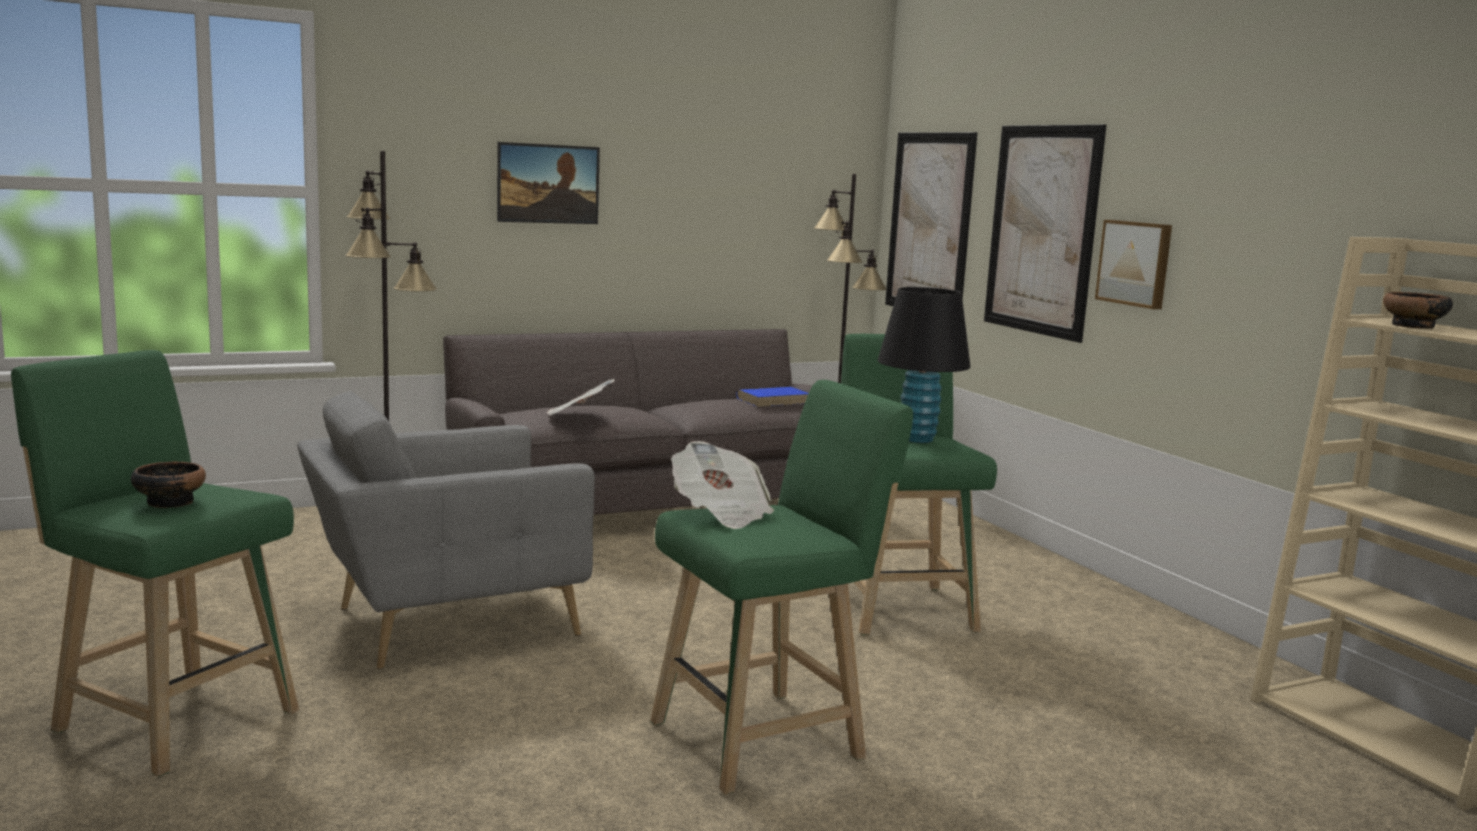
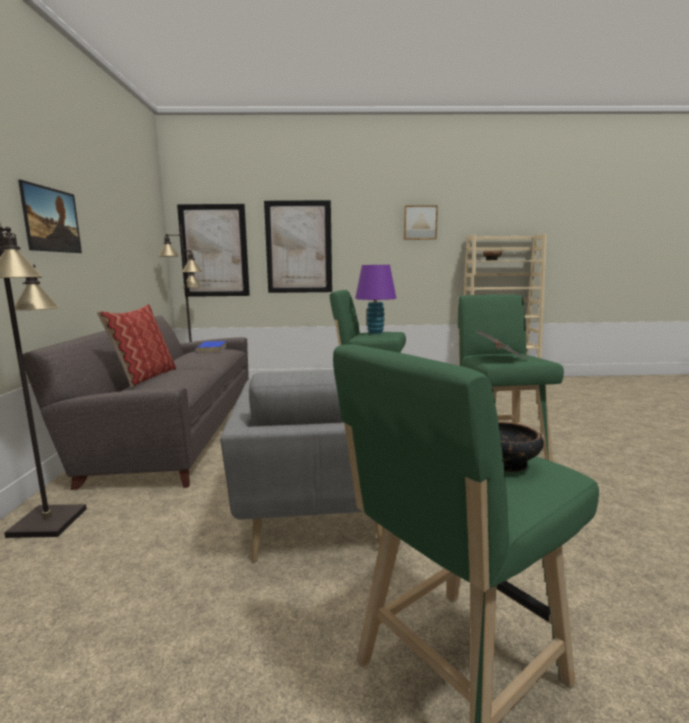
camera: 65 degrees left, 0 degrees up
newspaper [547,379,615,416] -> none
black table lamp [878,287,970,443] -> purple table lamp [355,265,396,334]
picture [1095,220,1172,309] -> picture moved to [404,205,438,240]
none -> pillow [97,304,176,388]

